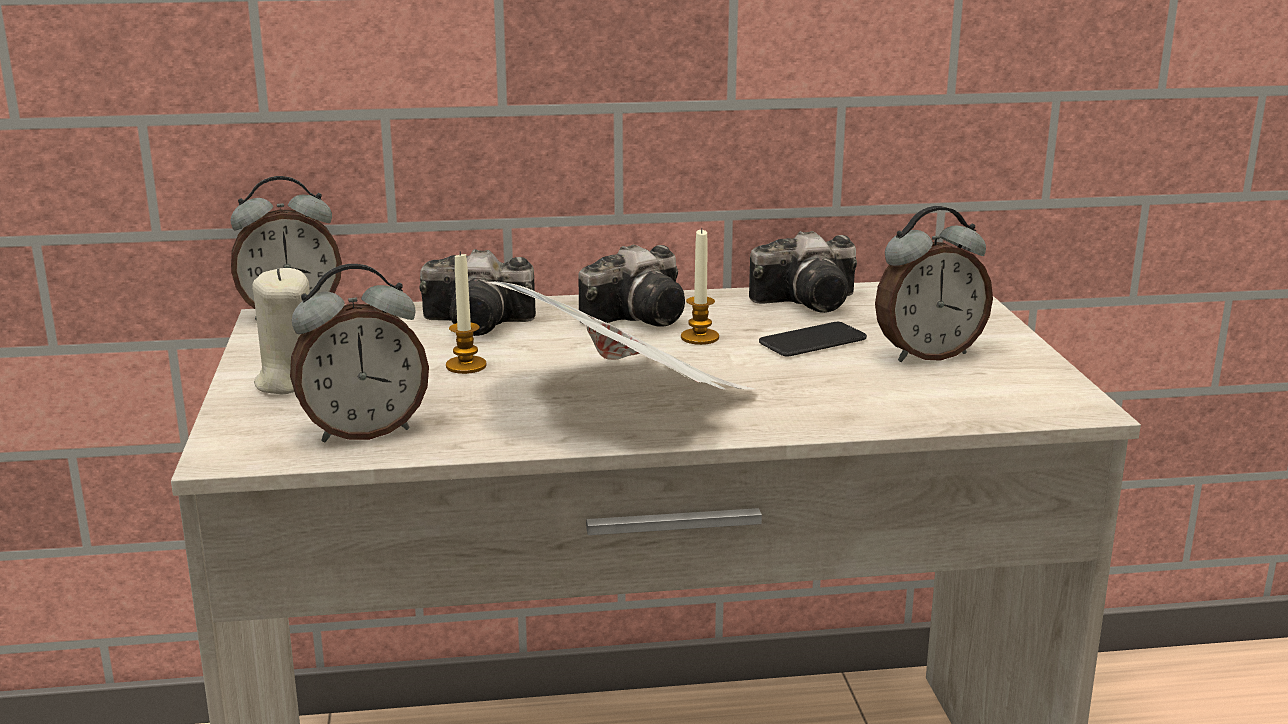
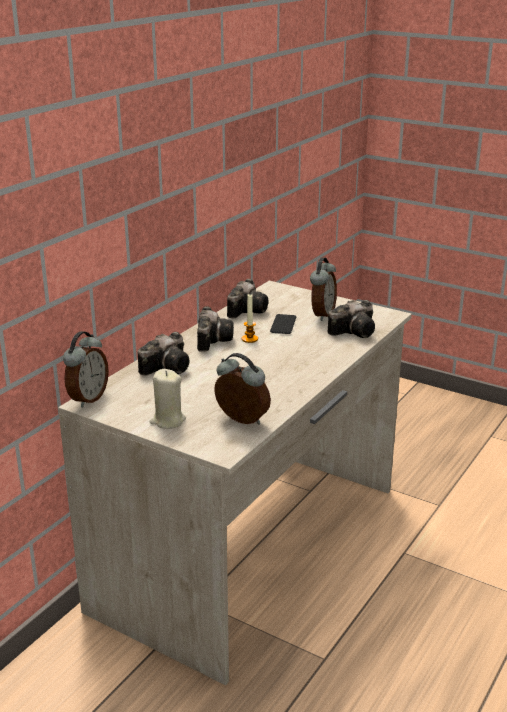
camera: 50 degrees left, 5 degrees up
alarm clock [290,264,429,442] -> alarm clock turned 75 degrees counterclockwise [214,353,271,425]
candle [446,251,486,374] -> none
newspaper [486,281,755,390] -> none
none -> camera [327,300,375,338]

